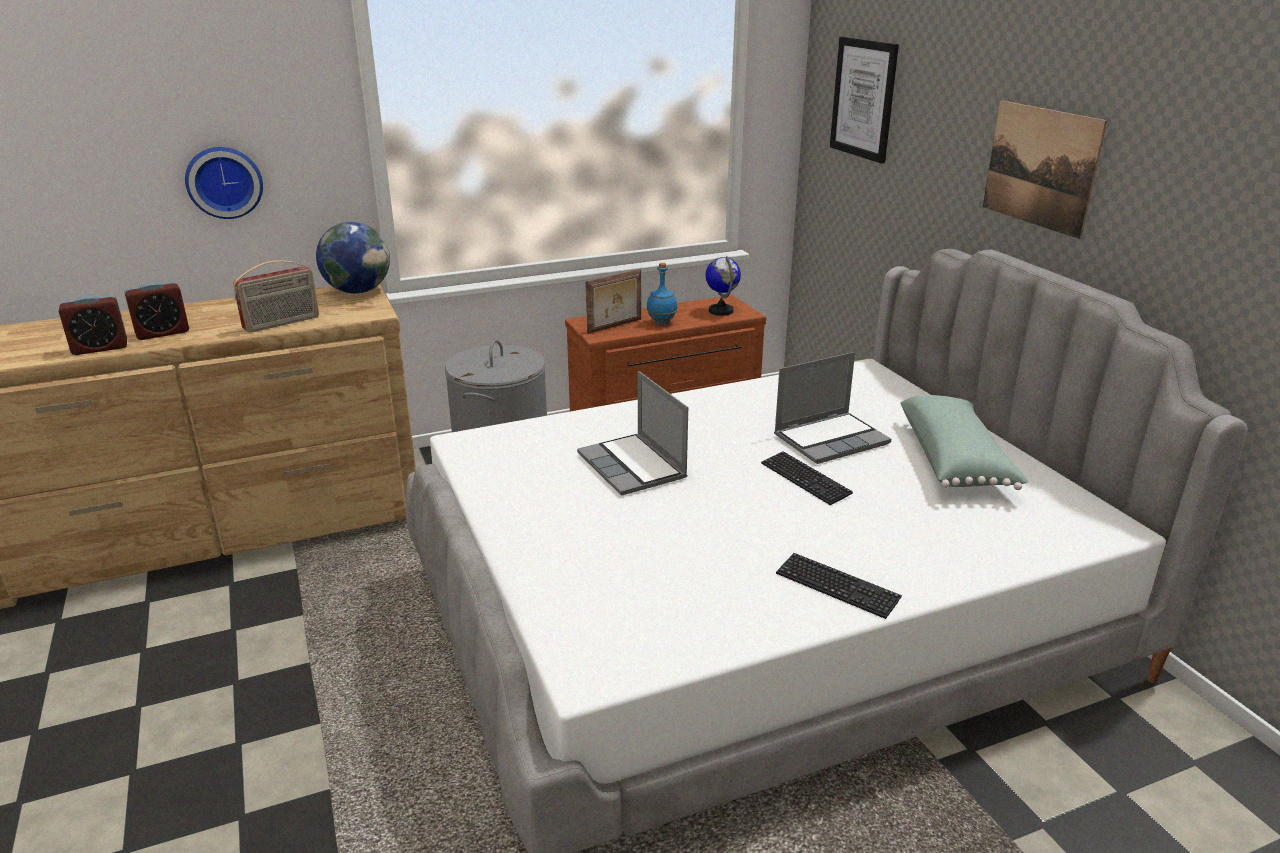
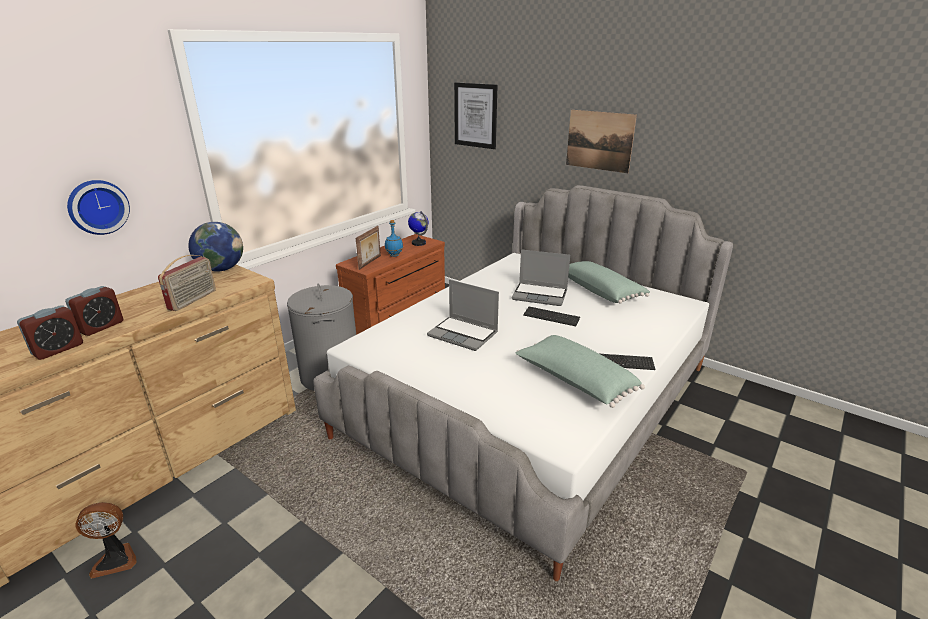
camera: 30 degrees left, 0 degrees up
laptop [774,352,891,464] -> laptop turned 75 degrees clockwise [512,249,570,306]
none -> fan [75,502,137,579]
none -> green pillow [516,335,645,408]

